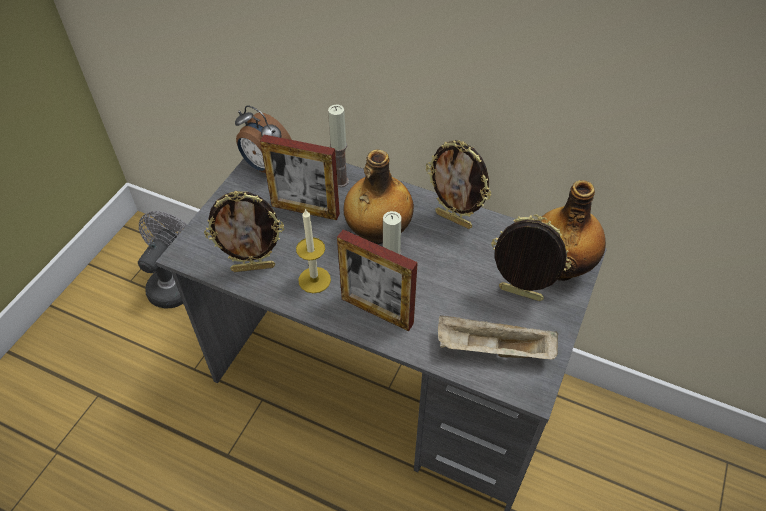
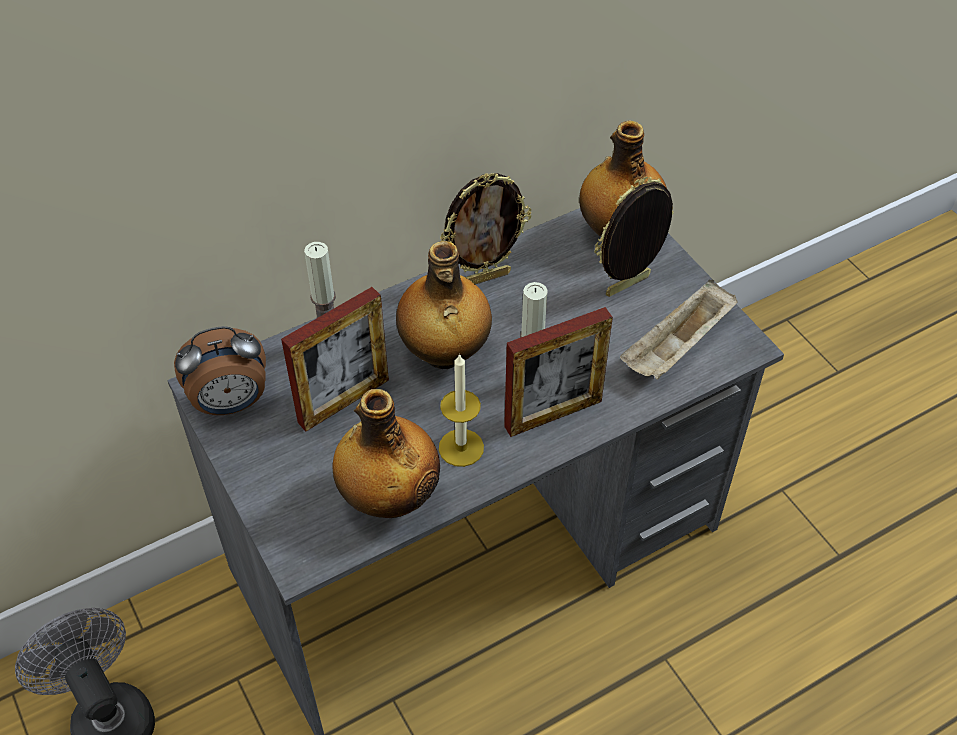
camera: 55 degrees left, 0 degrees up
picture frame [204,191,284,272] -> bottle [333,389,440,518]

